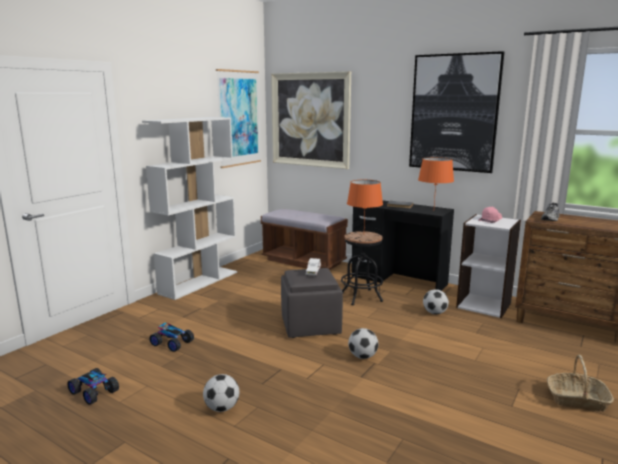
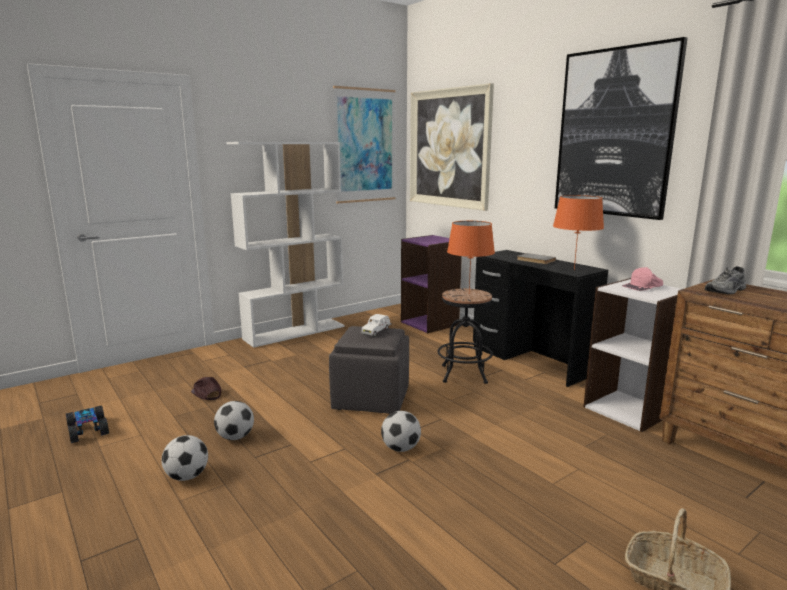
camera: 20 degrees right, 0 degrees up
toy car [149,323,194,352] -> brown cap [191,377,221,400]
brown bench [261,209,348,270] -> purple bookcase [401,235,462,333]
football [423,289,449,314] -> football moved to [214,401,254,440]

